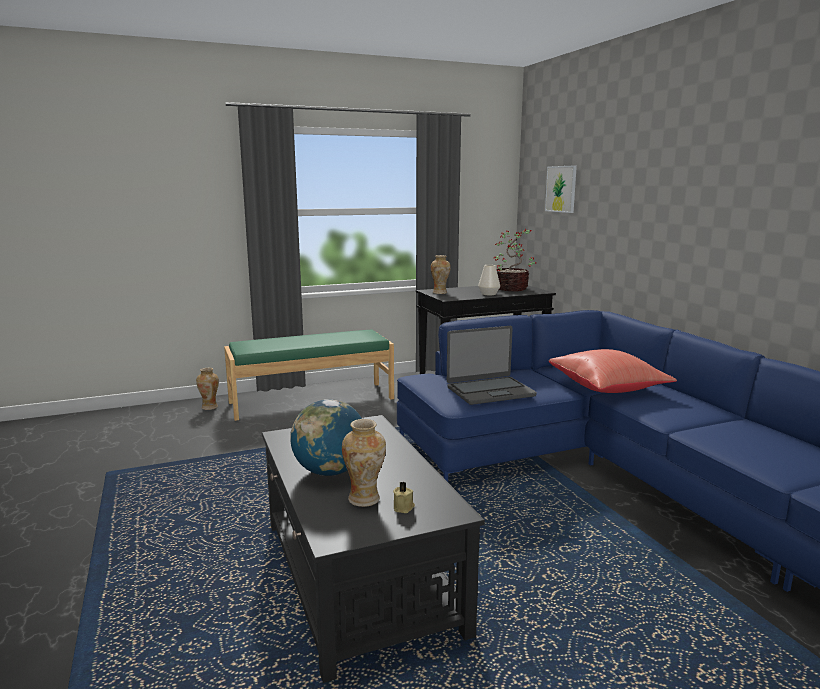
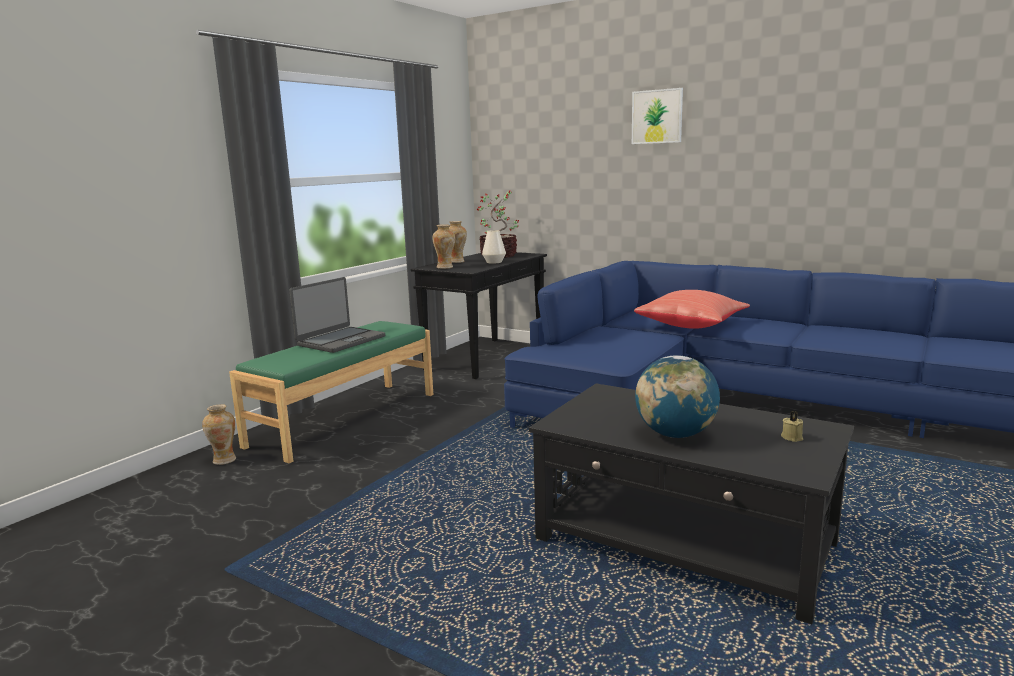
camera: 35 degrees left, 0 degrees up
vase [342,419,386,507] -> vase moved to [449,221,467,263]
laptop [447,326,537,405] -> laptop moved to [290,277,385,353]
picture [545,165,577,213] -> picture moved to [632,88,683,144]

